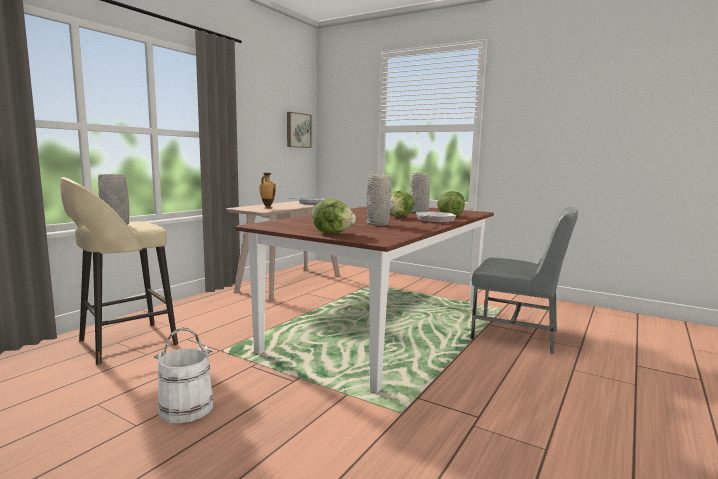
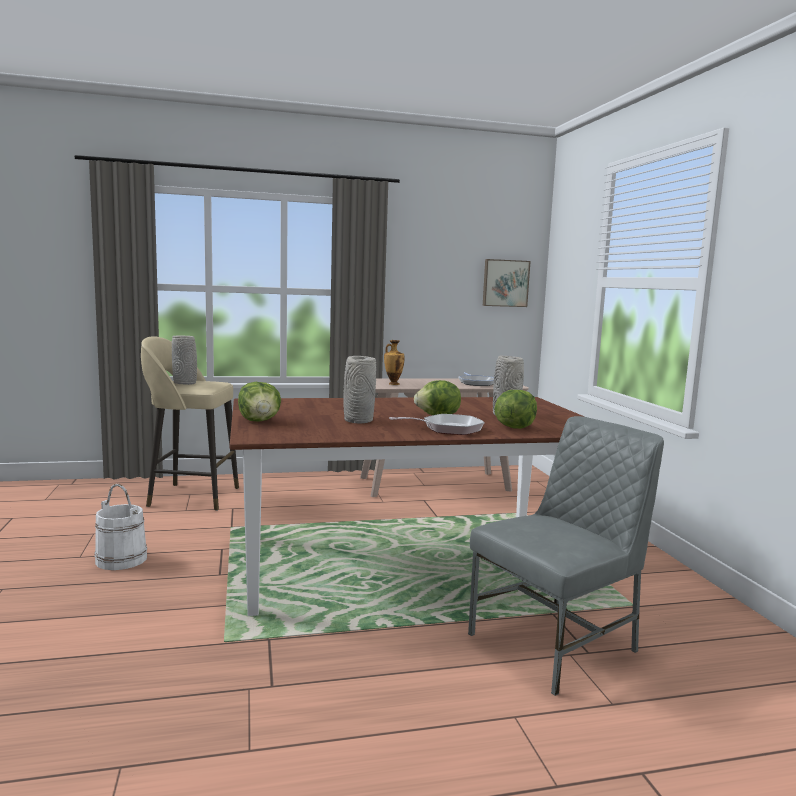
camera: 45 degrees right, 0 degrees up
grey chair [471,207,578,354] -> grey chair turned 105 degrees counterclockwise [468,416,664,696]

